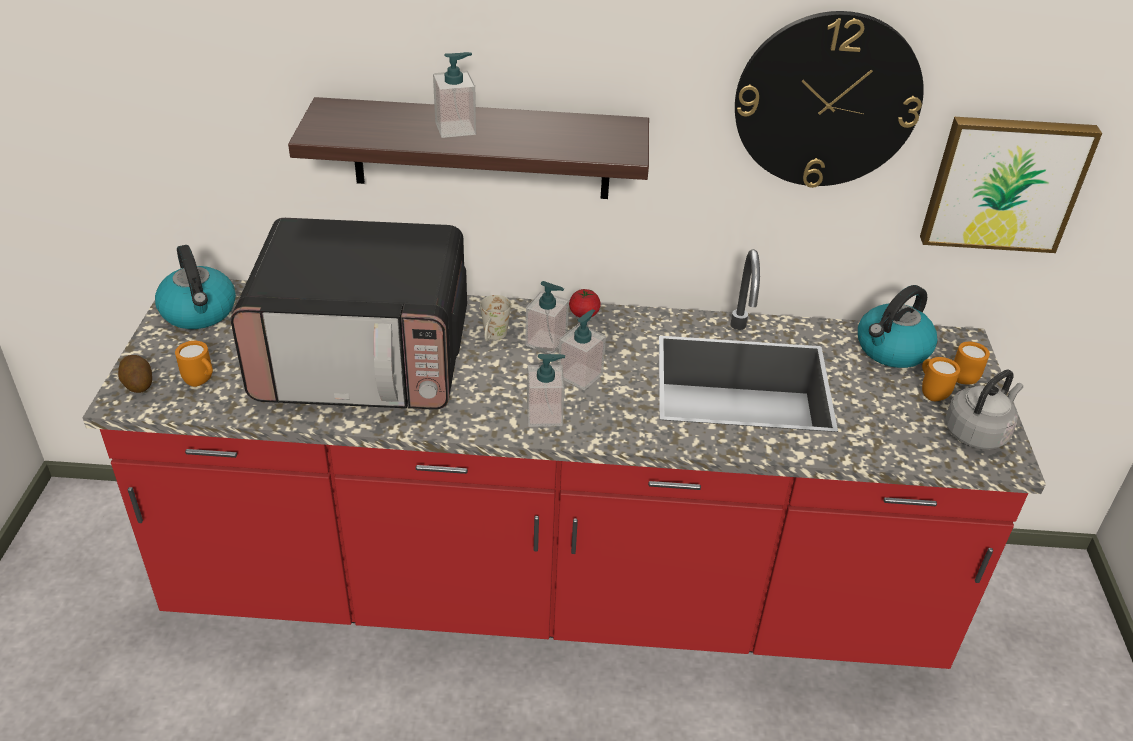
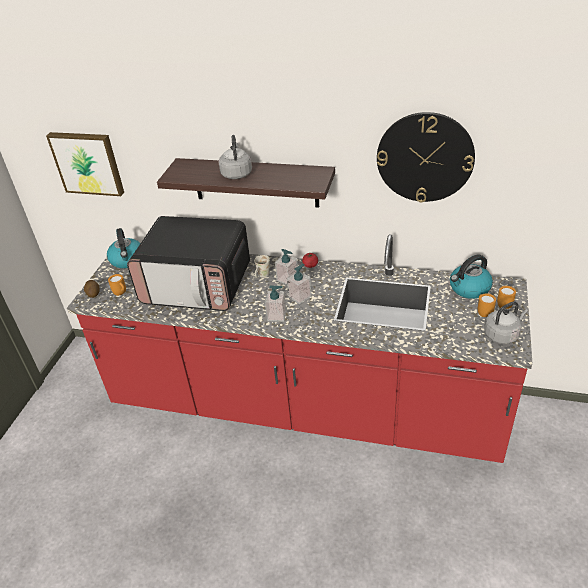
camera: 15 degrees right, 0 degrees up
soap dispenser [433,52,476,138] -> grey kettle [219,135,252,179]
picture [920,117,1102,253] -> picture moved to [46,132,124,196]

